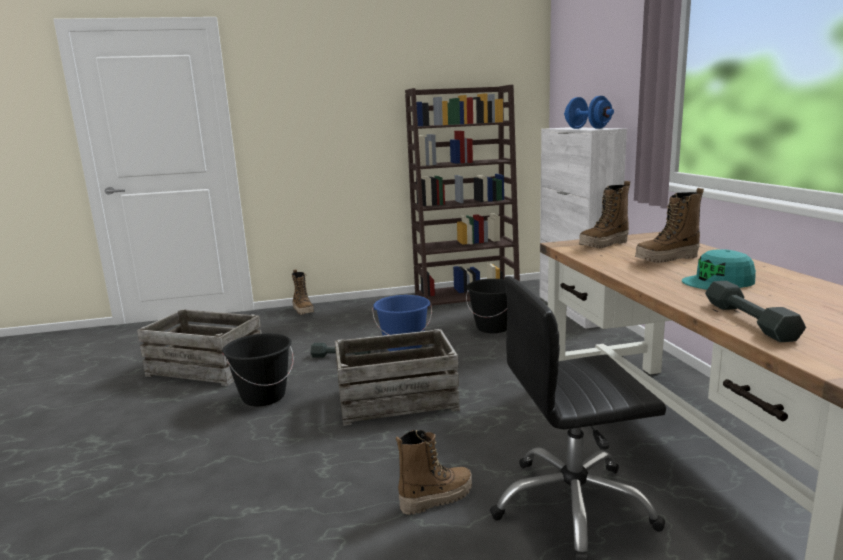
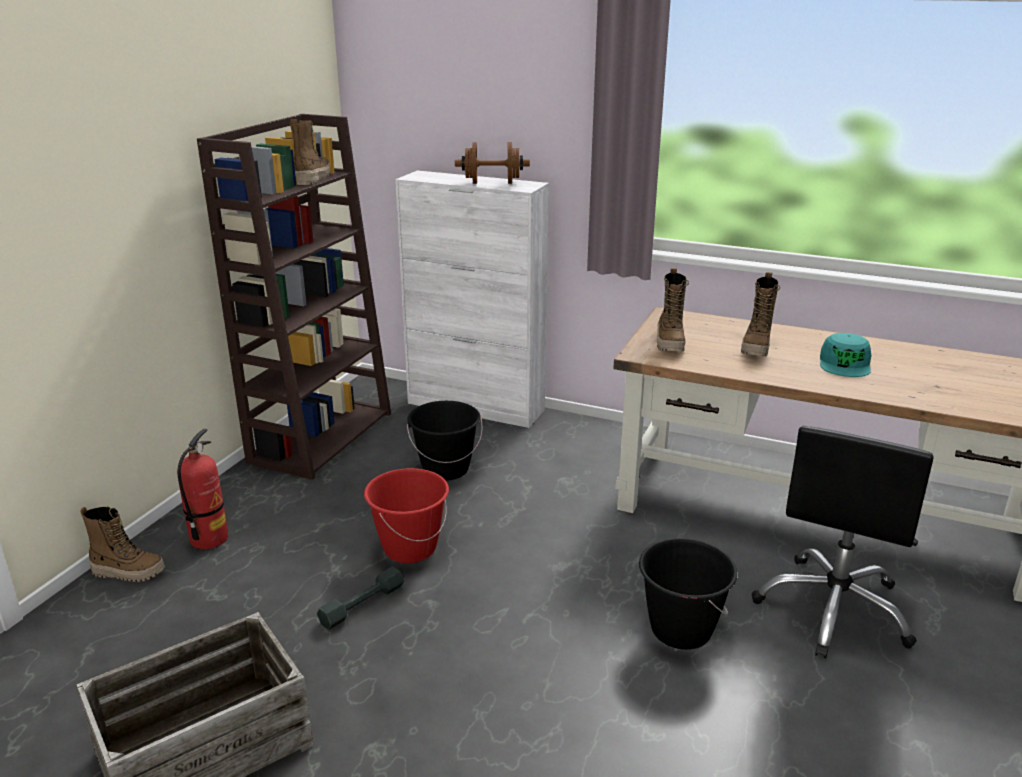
camera: 55 degrees left, 10 degrees up
black bucket [222,333,294,406] -> black bucket moved to [639,538,738,650]
crate [335,329,460,426] -> none
blue bucket [372,295,432,351] -> red bucket [364,468,449,563]
boot [396,430,472,515] -> boot moved to [290,119,330,185]
blue dumbbell [564,96,614,129] -> brown dumbbell [455,142,530,184]
grey dumbbell [705,281,806,342] -> none
none -> fire extinguisher [177,429,228,550]

